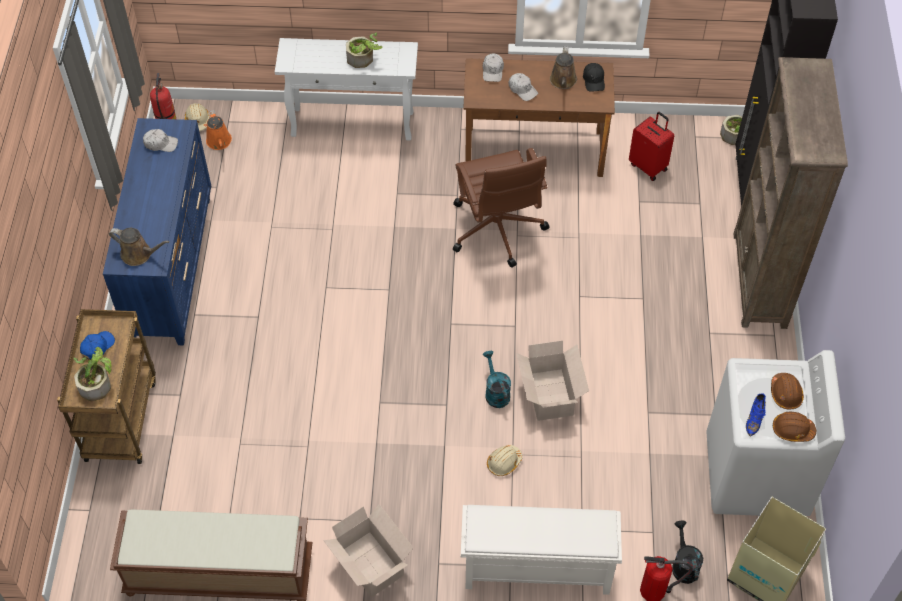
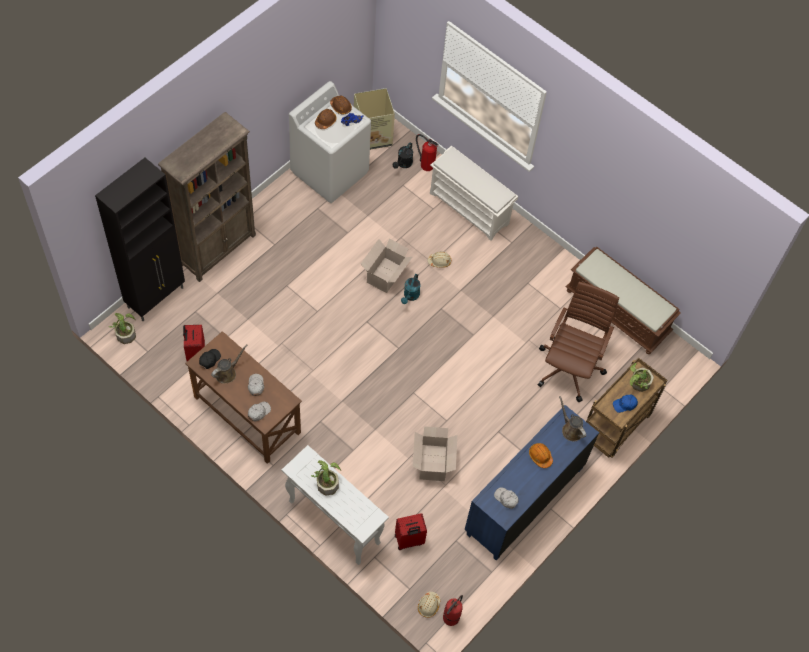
camera: 145 degrees left, 5 degrees up
orange watering can [206,110,232,150] -> none
cardboard box [323,504,413,597] -> cardboard box moved to [413,426,457,481]
brown office chair [453,148,550,268] -> brown office chair moved to [538,282,619,402]
none -> red suitcase [395,513,427,550]
none -> orange hard hat [529,443,553,468]

